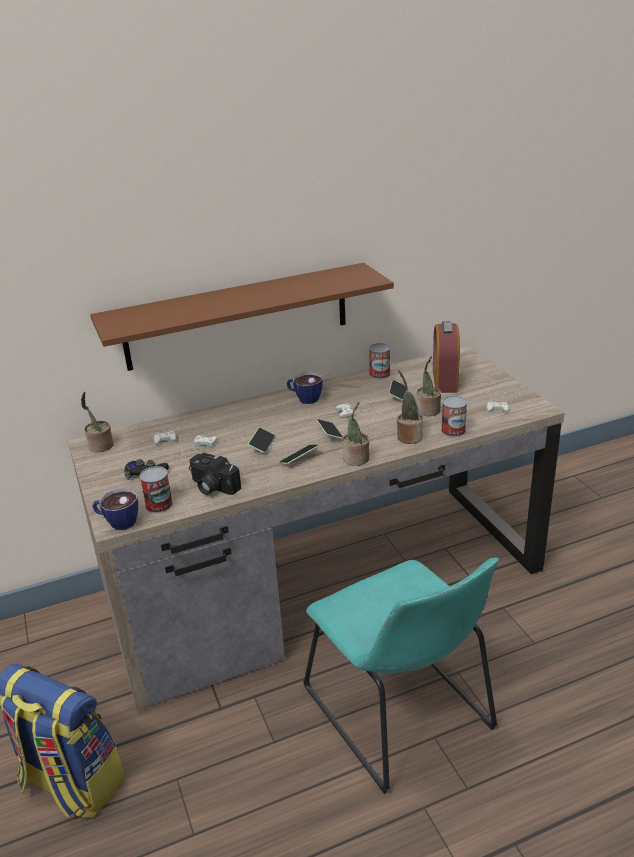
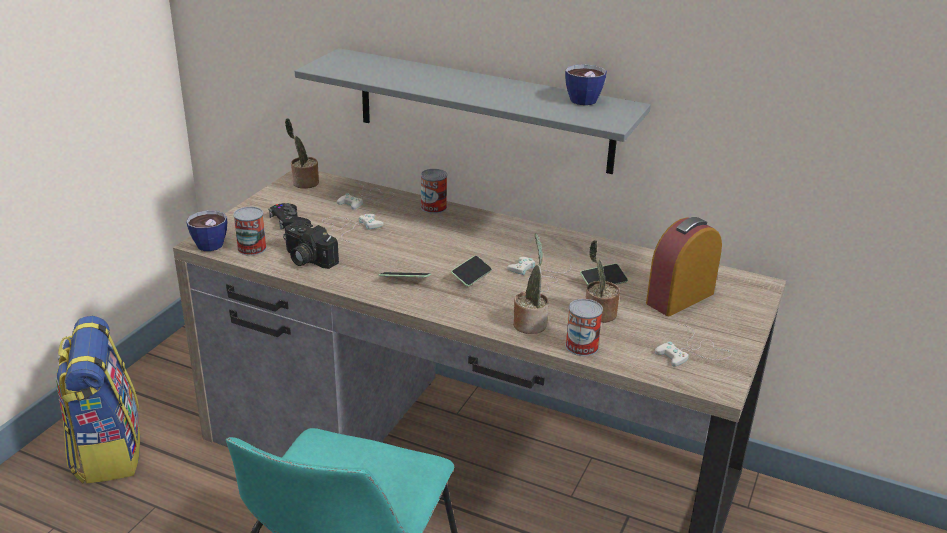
camera: 45 degrees right, 0 degrees up
brown shelf [90,263,394,371] -> grey shelf [295,48,651,174]
camera [189,453,241,495] -> camera turned 45 degrees counterclockwise [283,222,339,269]
phone [248,428,275,453] -> none
cup [287,372,323,404] -> cup moved to [565,64,607,105]
potted plant [342,402,369,466] -> none
can [369,343,390,379] -> can moved to [421,169,447,213]

